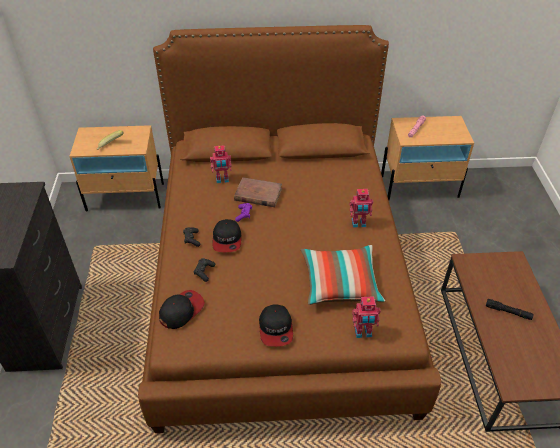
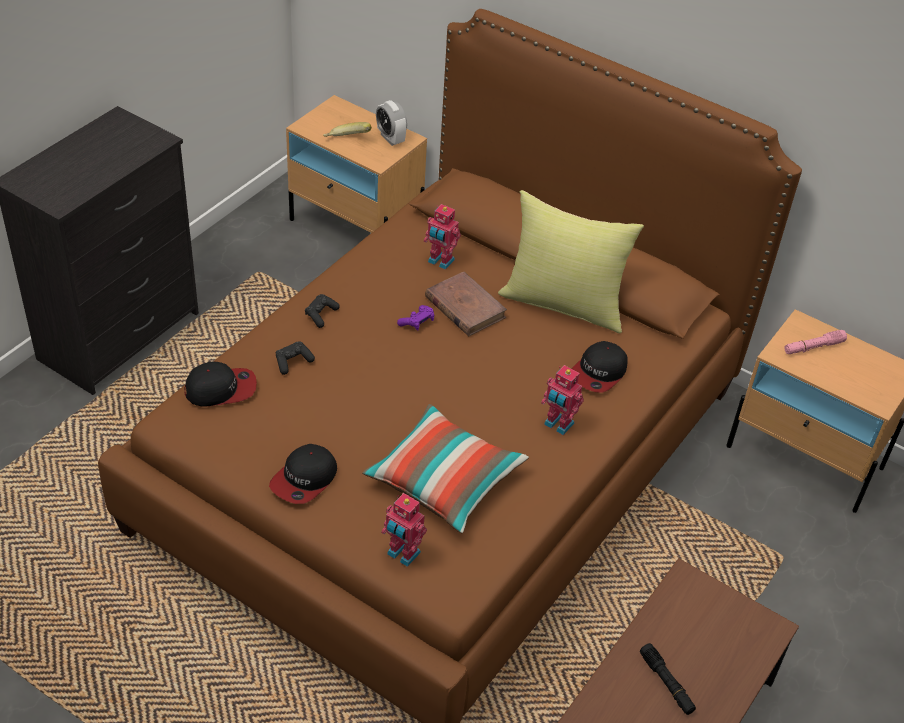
camera: 35 degrees right, 0 degrees up
cap [212,219,241,252] -> cap moved to [572,341,628,393]
none -> alarm clock [376,100,407,146]
none -> yellow pillow [498,190,644,333]

